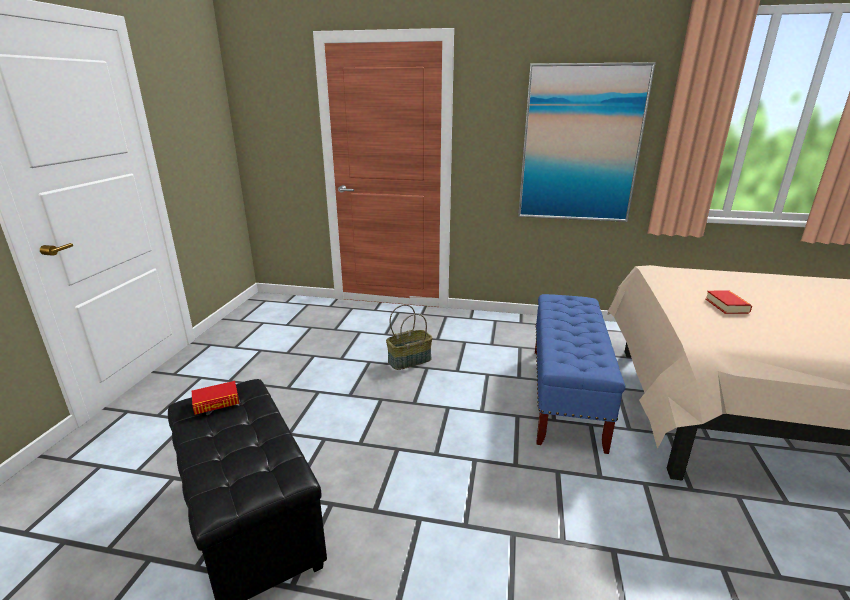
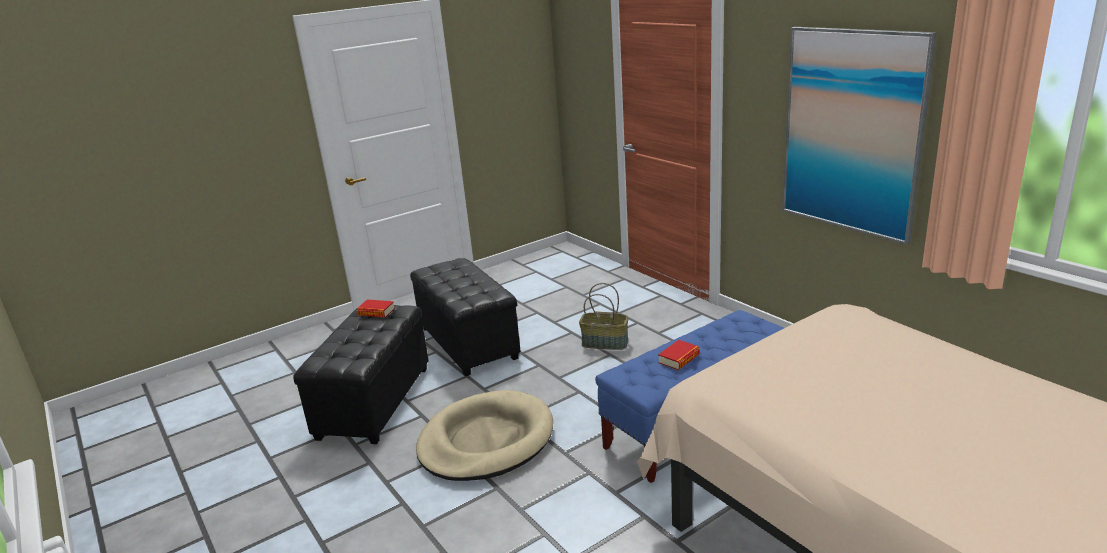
camera: 45 degrees right, 0 degrees up
book [705,291,752,314] -> book moved to [658,340,700,370]
none -> black ottoman [410,258,521,376]
none -> beige dog bed [416,390,553,481]

